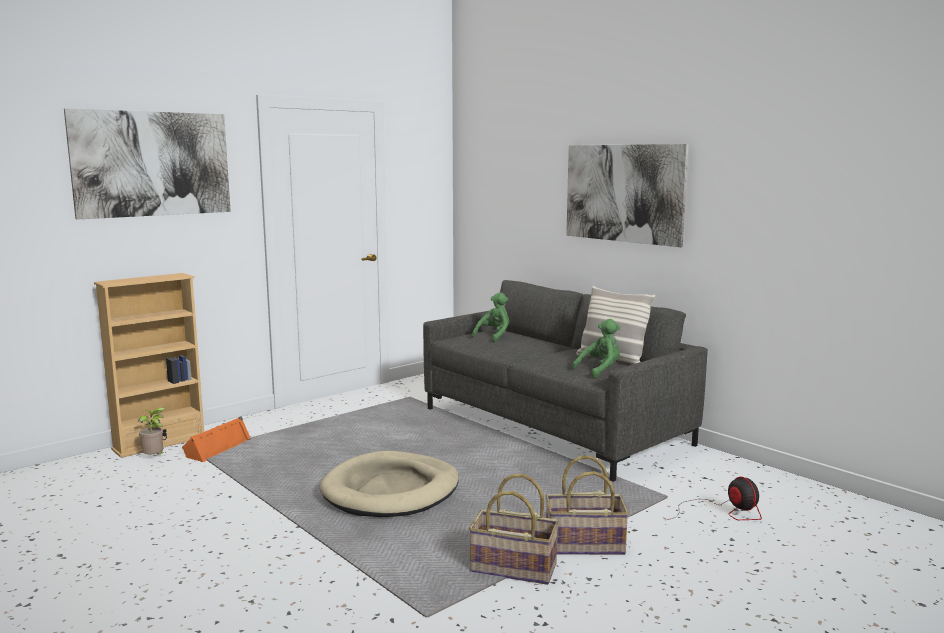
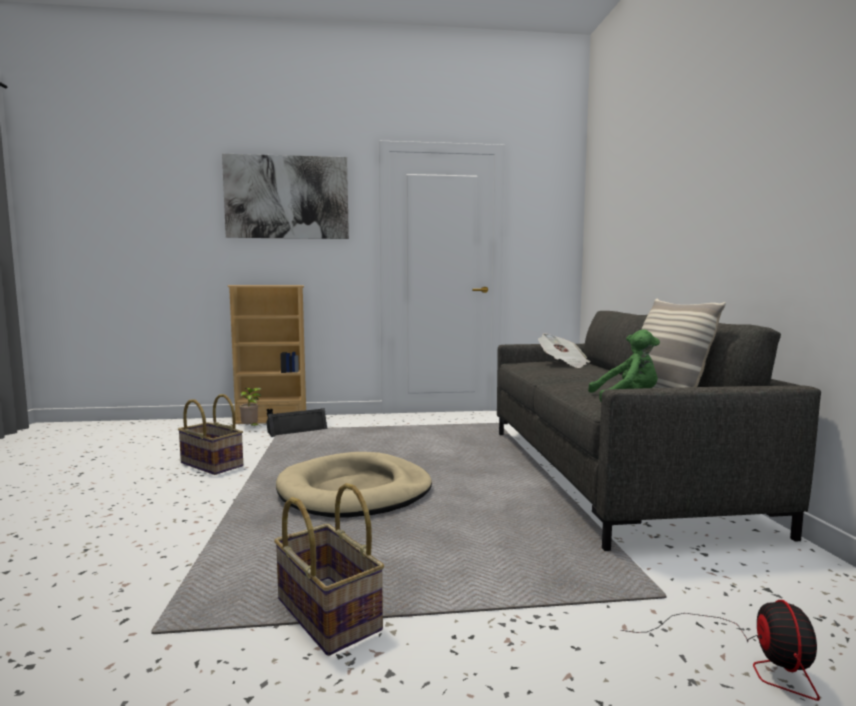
camera: 35 degrees right, 5 degrees down
orange speaker [182,416,251,462] -> black speaker [266,408,328,437]
green plush toy [472,292,509,343] -> newspaper [538,333,590,368]
basket [545,455,629,555] -> basket moved to [178,394,243,475]
picture [566,144,689,247] -> none

